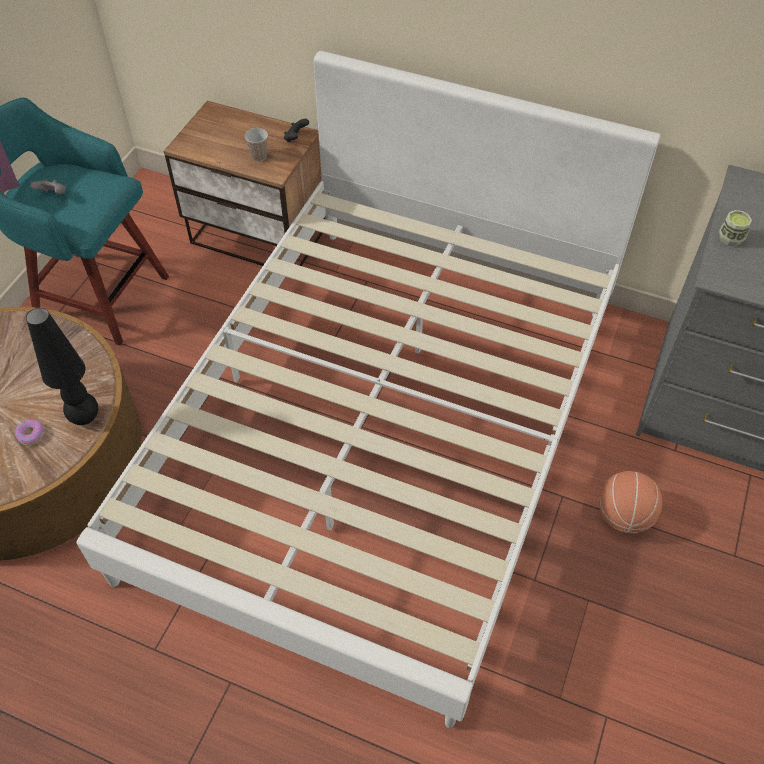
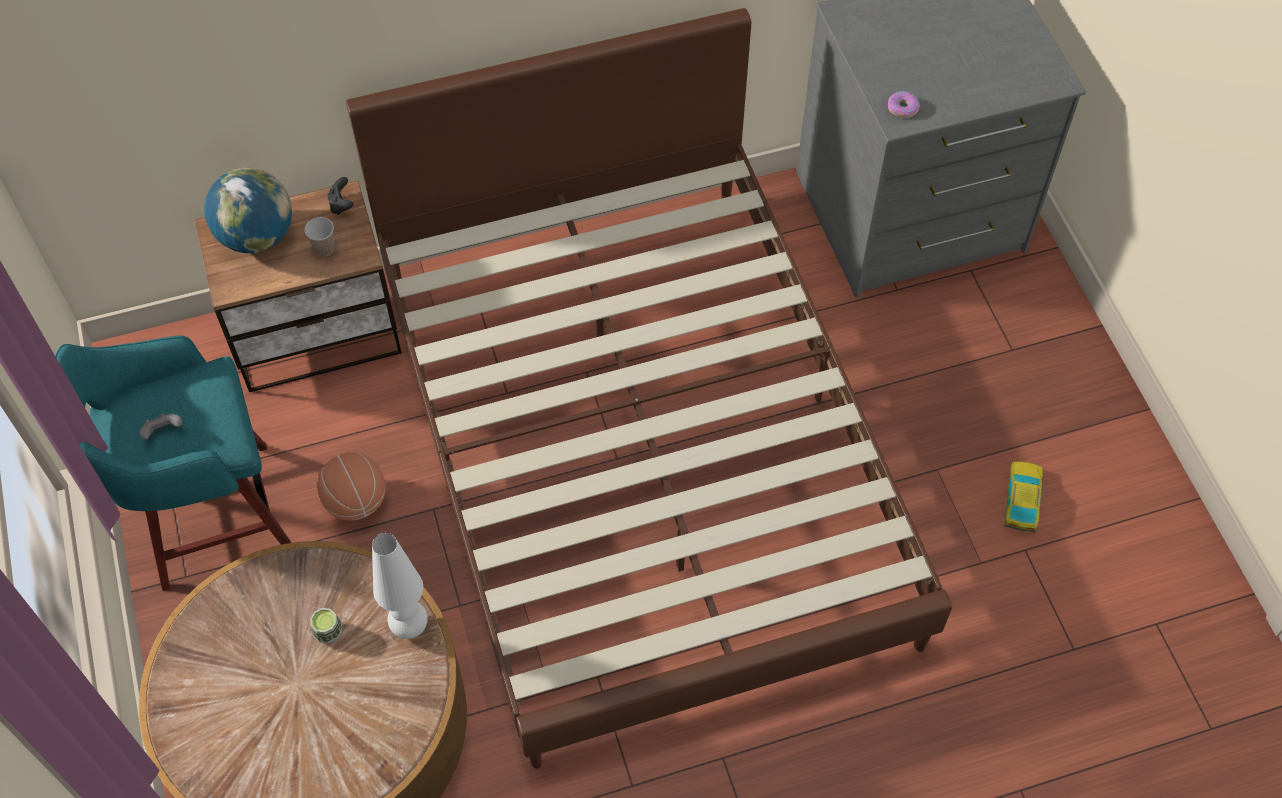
camera: 40 degrees left, 5 degrees up
donut [15,419,44,445] -> donut moved to [888,91,920,118]
black table lamp [26,308,98,425] -> white table lamp [372,533,428,639]
white bed [77,51,661,728] -> brown bed [346,8,952,769]
basketball [599,471,662,533] -> basketball moved to [317,452,386,521]
cup [719,210,752,246] -> cup moved to [310,608,342,643]
none -> globe [204,168,292,253]
none -> toy car [1004,461,1043,533]

